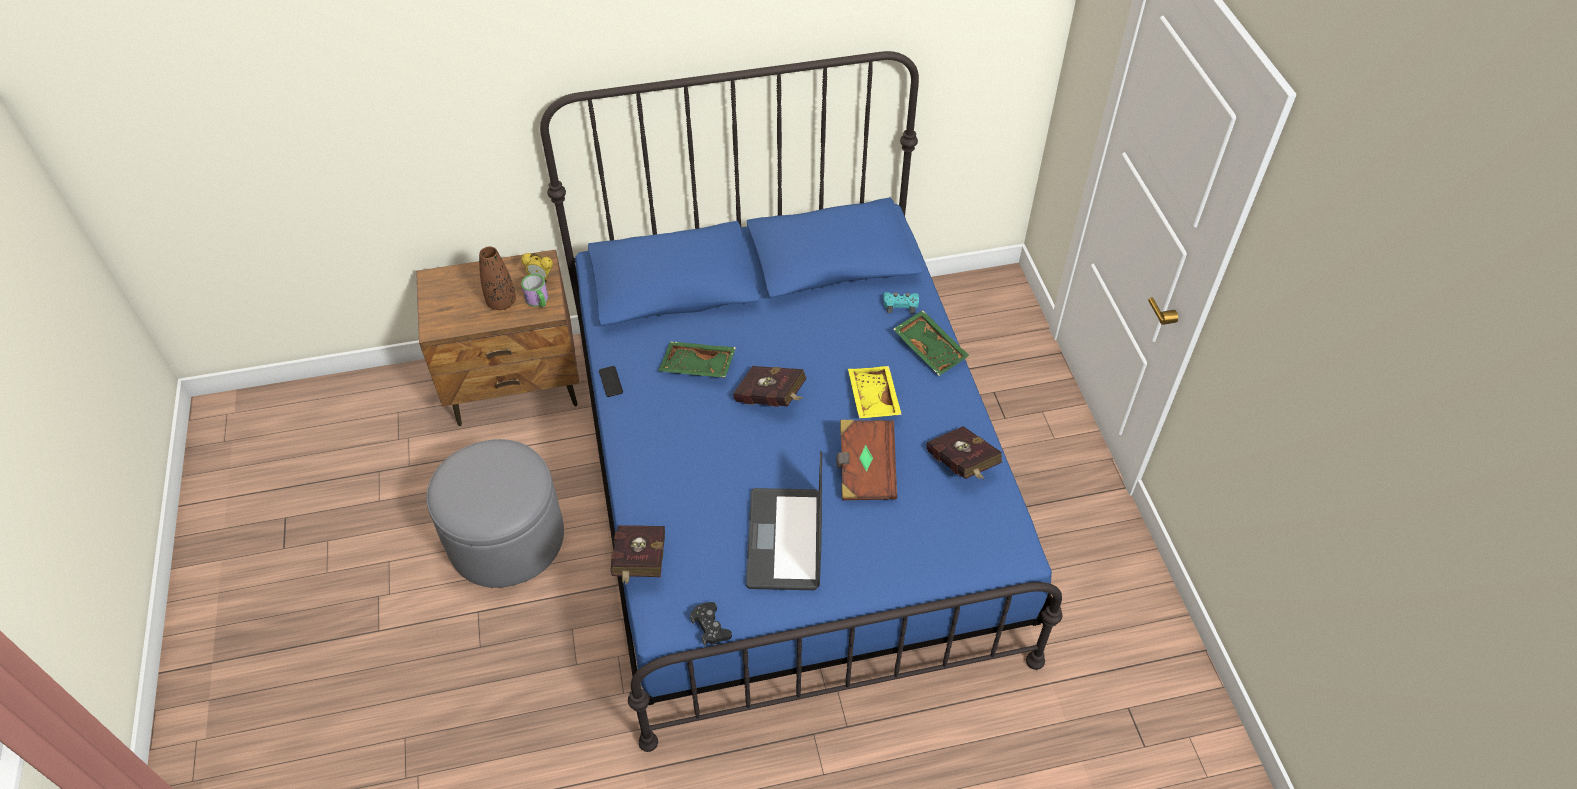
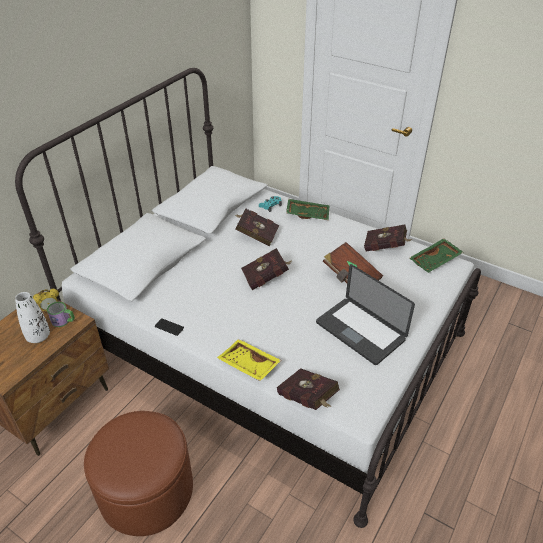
camera: 45 degrees left, 10 degrees down
grey ottoman [426,439,564,588] -> brown ottoman [84,411,193,536]
brown vase [479,247,516,310] -> white vase [15,292,50,343]
blue bed [540,51,1062,752] -> white bed [15,68,481,528]
green tray [658,341,736,378] -> green tray moved to [410,238,463,273]
black game controller [690,602,732,646] -> none
yellow tray [848,366,902,418] -> yellow tray moved to [217,339,281,381]
none -> red book [235,209,279,246]

